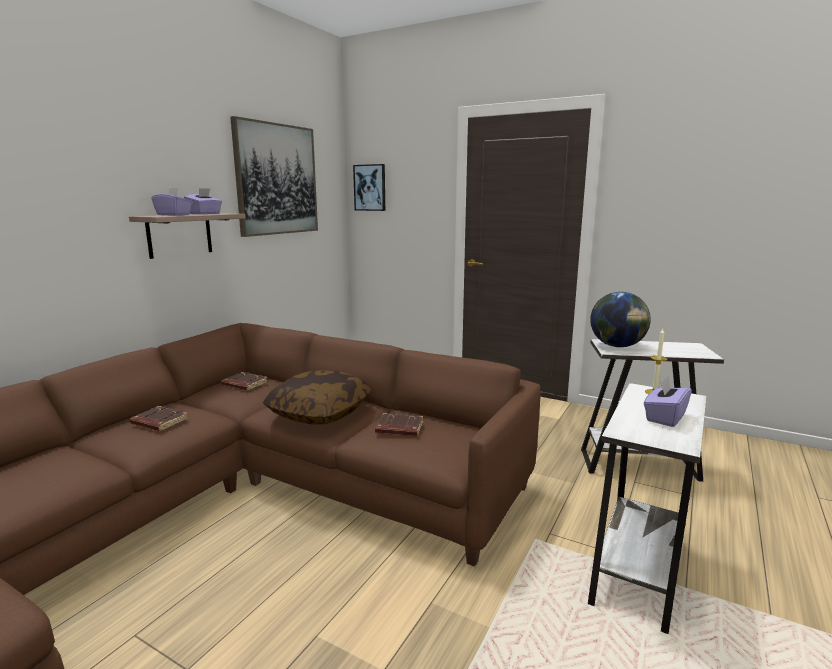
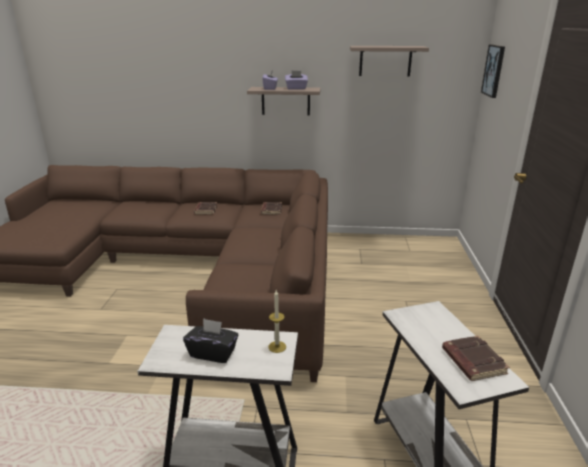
camera: 65 degrees right, 10 degrees up
picture [230,116,318,237] -> shelf [350,46,429,76]
pillow [263,370,371,425] -> none
brown book [375,413,423,437] -> brown book moved to [442,336,510,381]
globe [590,292,651,347] -> none
purple tissue box [644,376,692,427] -> black tissue box [183,318,238,363]

